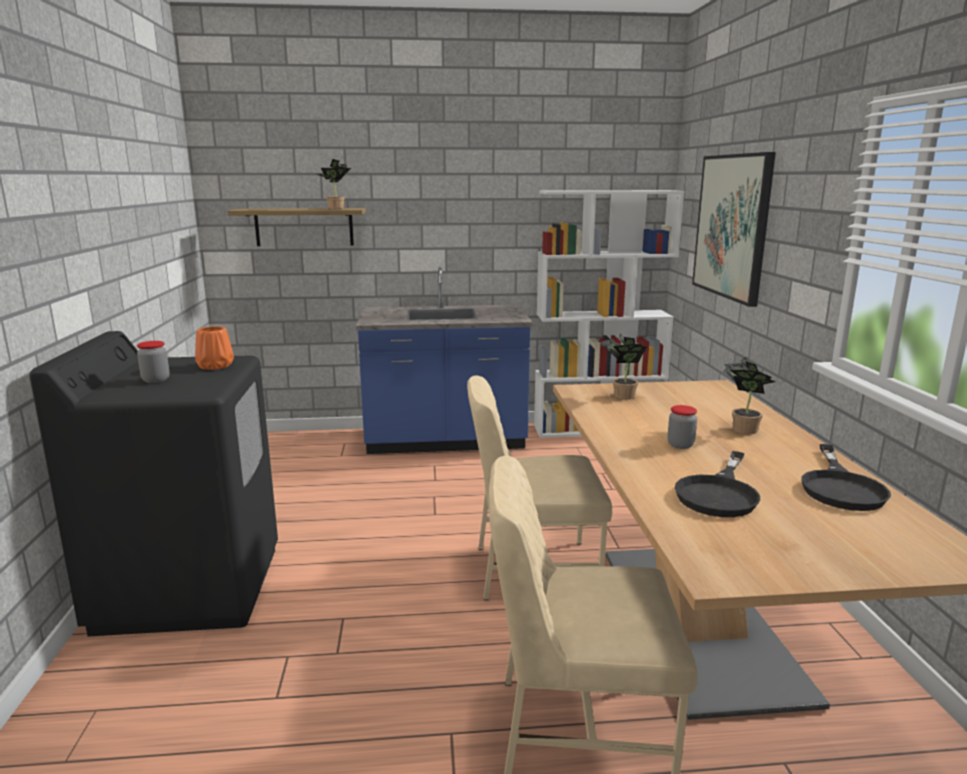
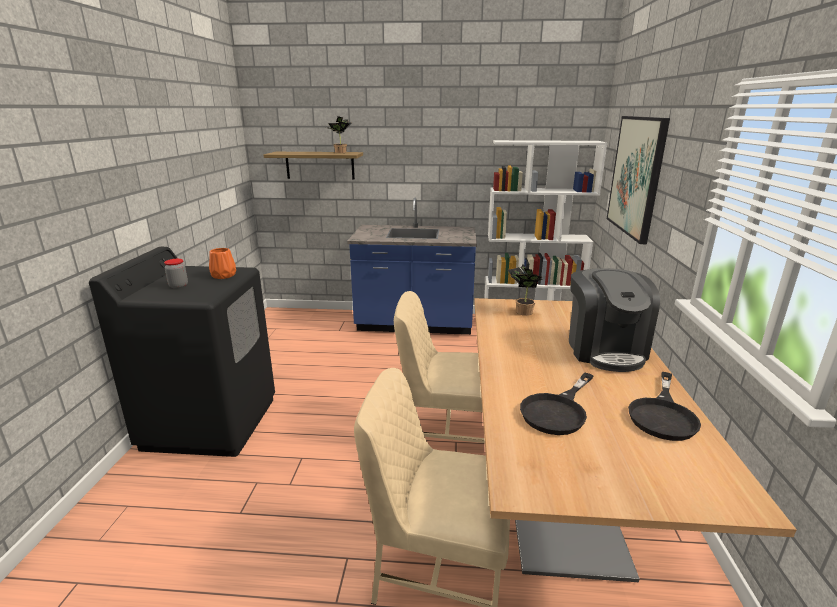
camera: 10 degrees right, 5 degrees up
jar [667,405,697,449] -> none
potted plant [723,356,775,434] -> coffee machine [569,268,660,372]

